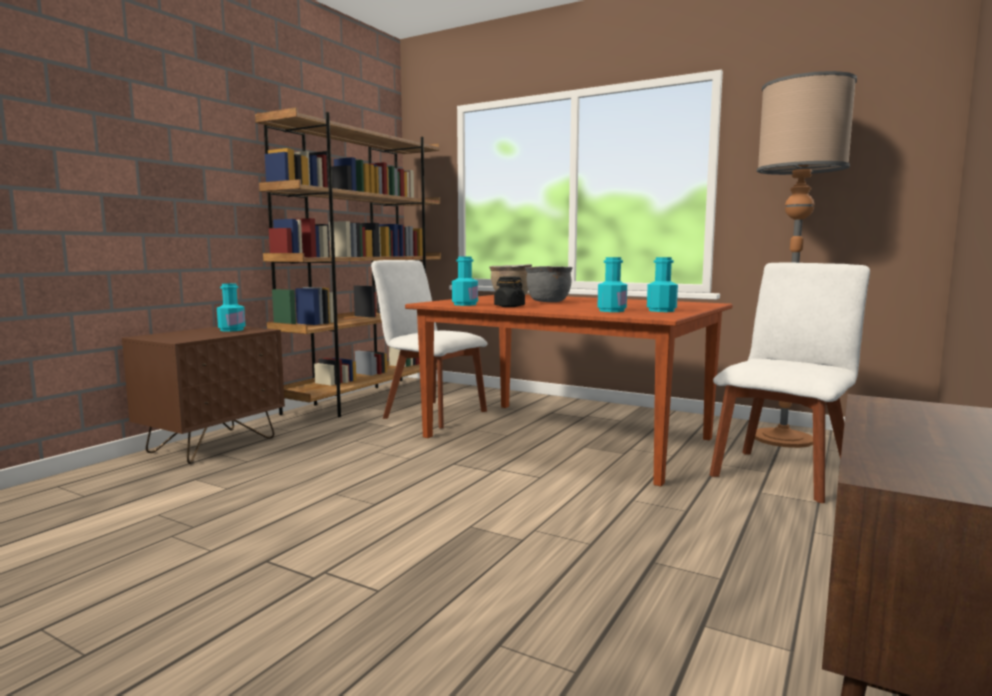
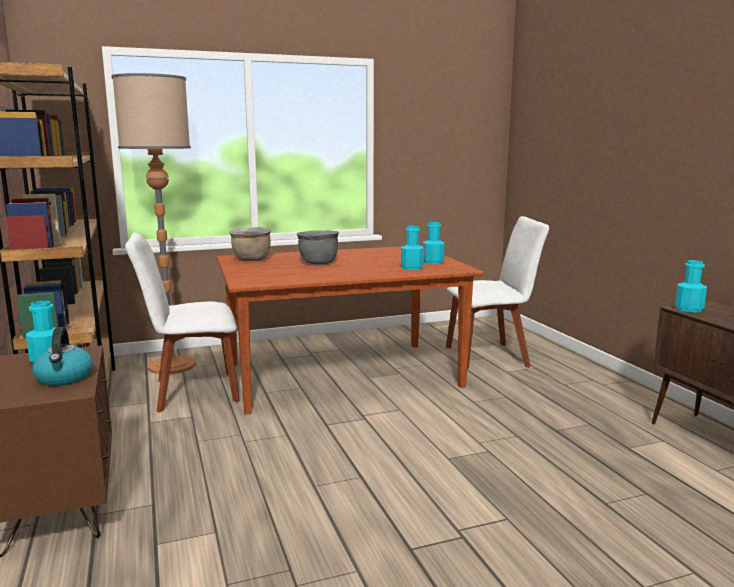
camera: 50 degrees left, 5 degrees up
turquoise bottle [452,257,478,306] -> turquoise bottle moved to [675,260,707,313]
black jar [494,277,525,307] -> none
white chair [710,262,870,503] -> white chair turned 90 degrees clockwise [446,216,549,369]
floor lamp [755,71,857,448] -> floor lamp moved to [111,73,196,374]
none -> kettle [32,327,93,386]

